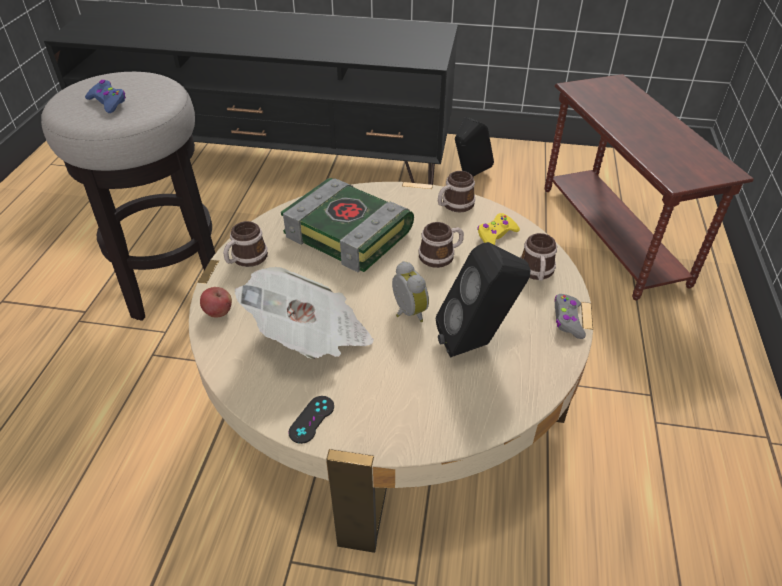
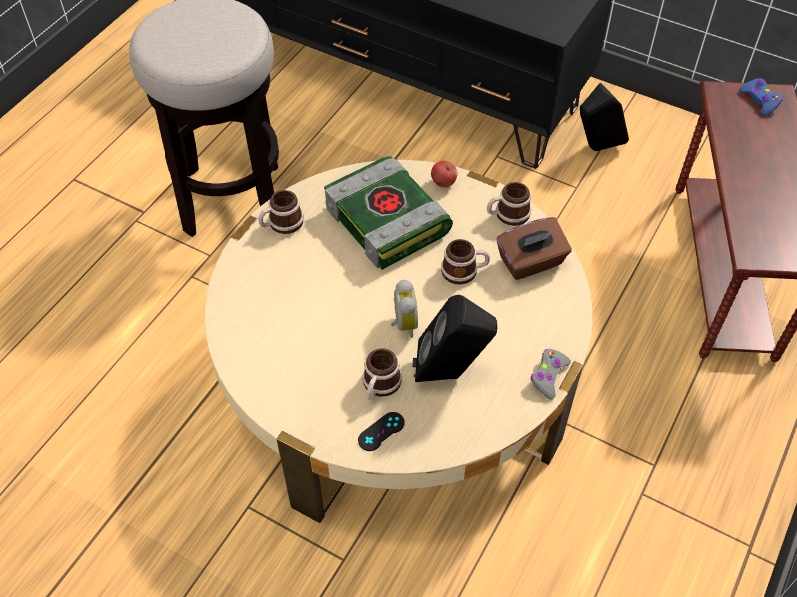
camera: 20 degrees right, 10 degrees up
blue game controller [85,80,126,113] -> blue game controller moved to [739,78,782,116]
apple [200,287,232,317] -> apple moved to [431,161,457,187]
newspaper [235,267,374,359] -> none
black game controller [288,396,334,444] -> black game controller moved to [358,412,405,451]
yellow game controller [477,213,520,245] -> brown tissue box [497,217,572,280]
mug [520,233,557,281] -> mug moved to [363,348,402,400]

